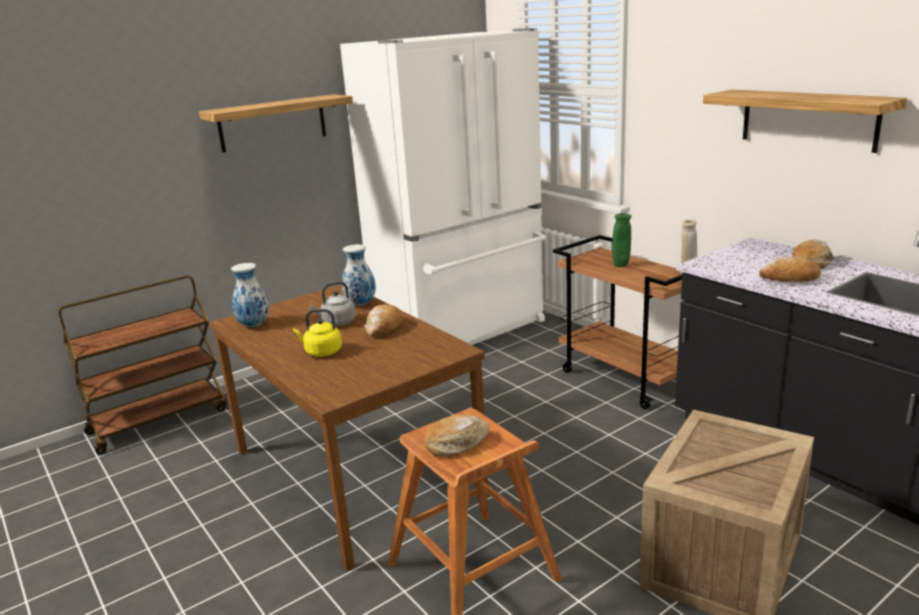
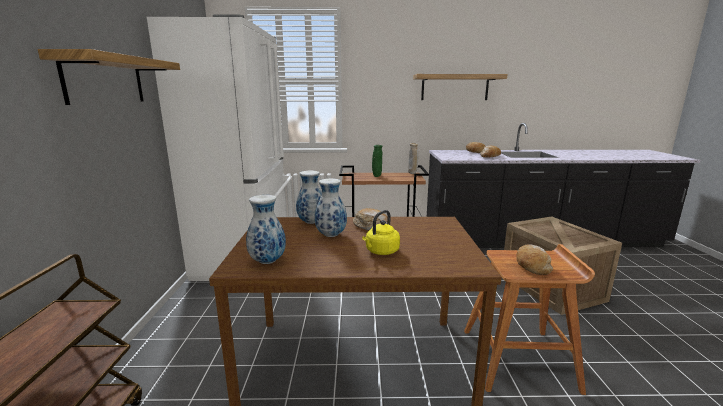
camera: 55 degrees left, 5 degrees down
grey kettle [309,281,356,326] -> vase [315,179,347,237]

